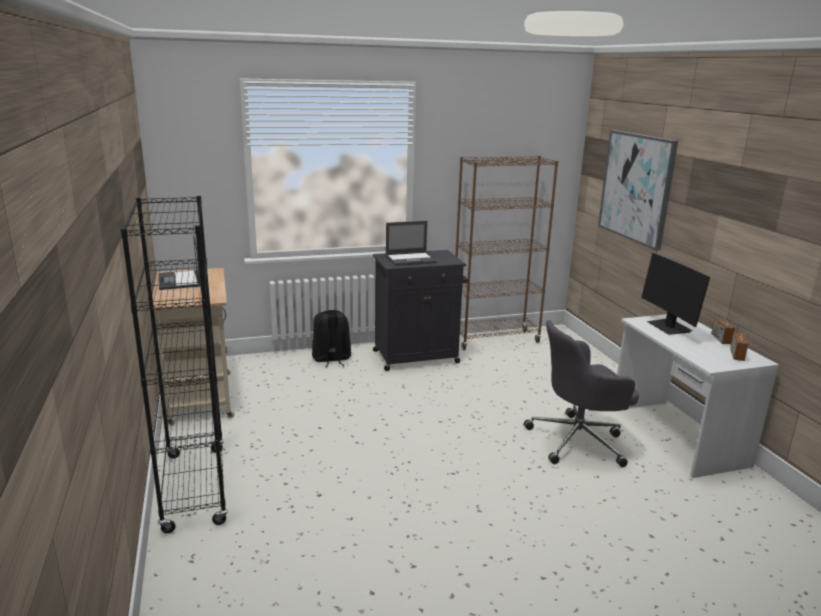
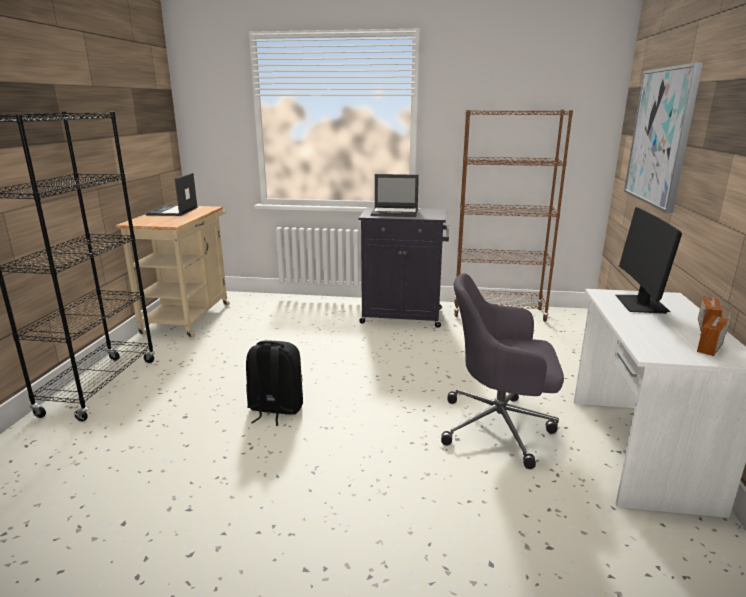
camera: 25 degrees right, 0 degrees up
black backpack [312,310,351,368] -> black backpack moved to [246,340,303,426]

